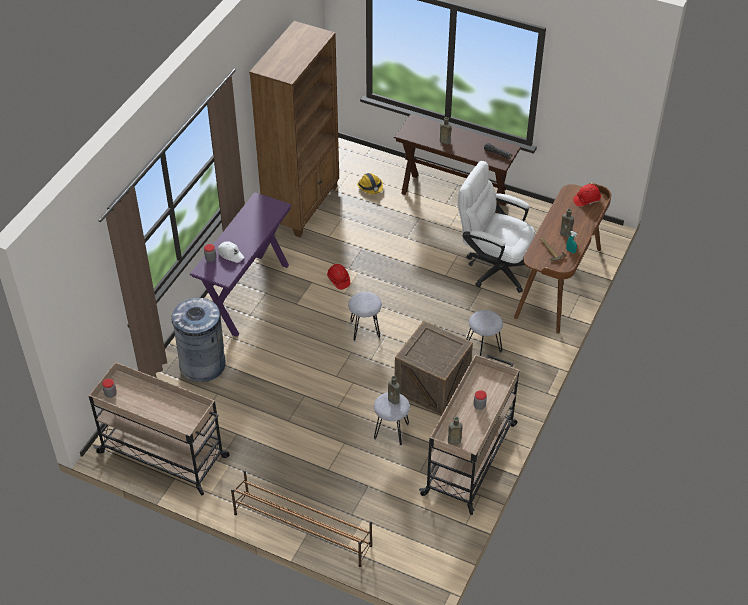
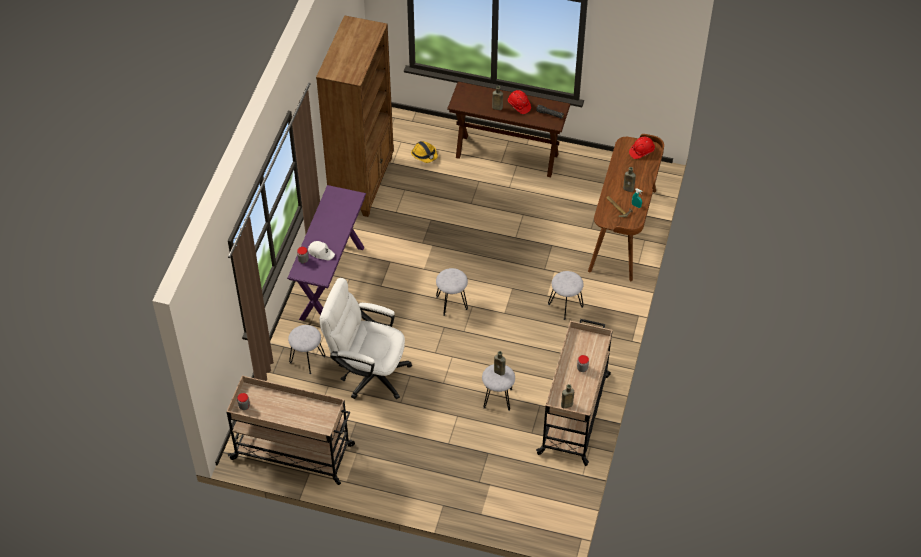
camera: 10 degrees left, 5 degrees up
grey trash can [171,298,226,382] -> grey stool [288,325,325,374]
brown shoe rack [231,471,372,567] -> none
red hard hat [327,264,350,290] -> red hard hat moved to [508,90,531,114]
crate [395,321,473,415] -> none
white office chair [458,161,535,293] -> white office chair moved to [319,278,412,399]

